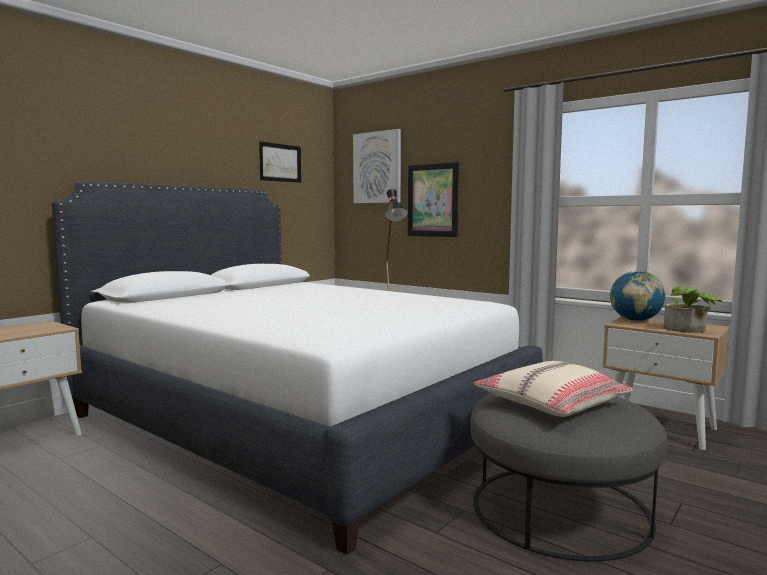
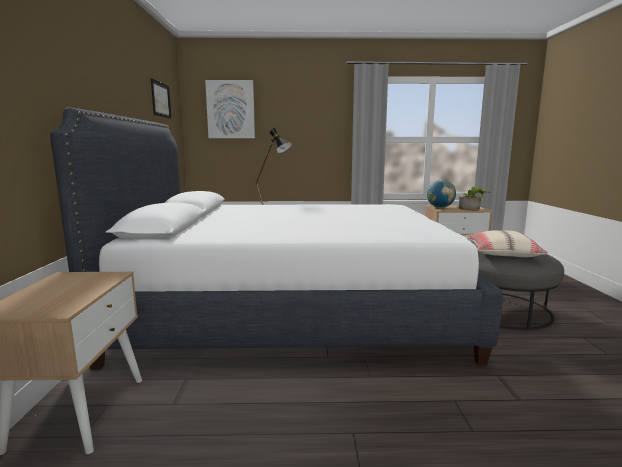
camera: 40 degrees left, 5 degrees up
picture [408,162,459,237] -> none

